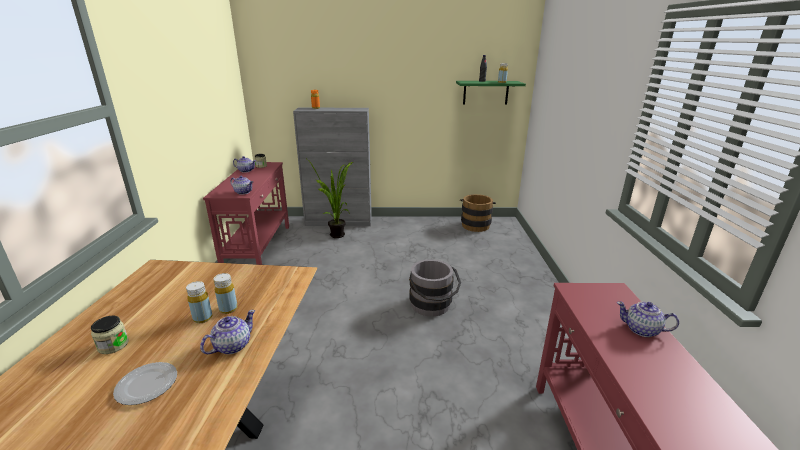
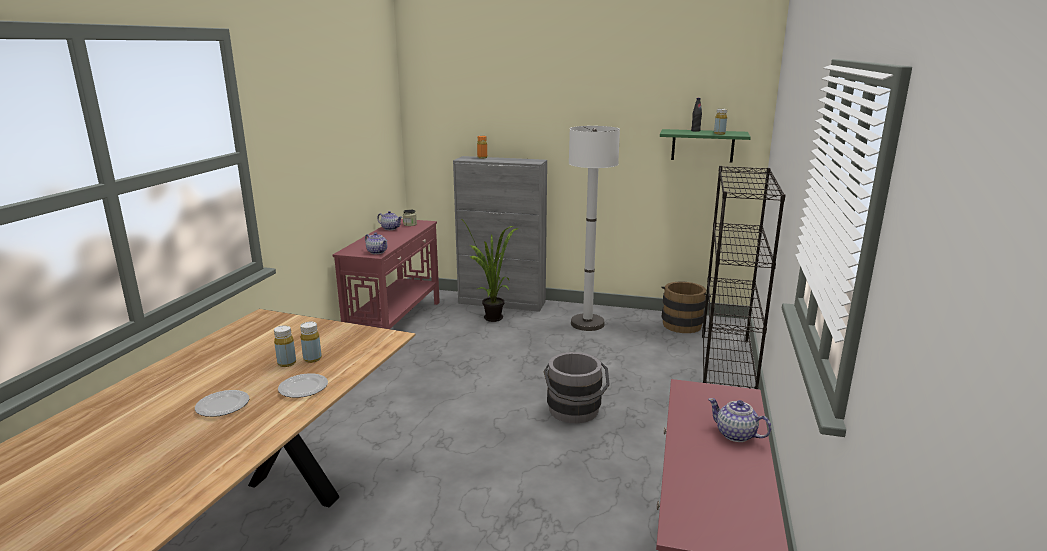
camera: 15 degrees right, 5 degrees down
jar [91,316,129,354] -> none
teapot [200,310,255,354] -> plate [278,373,328,398]
none -> white floor lamp [569,126,620,331]
none -> black bookcase [702,166,786,389]

